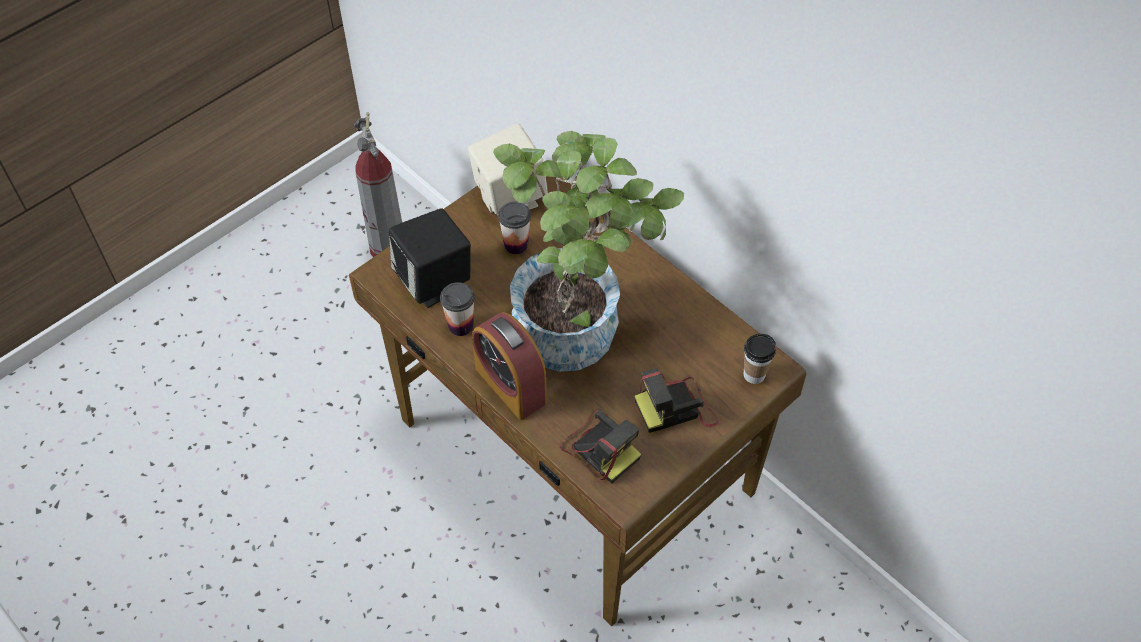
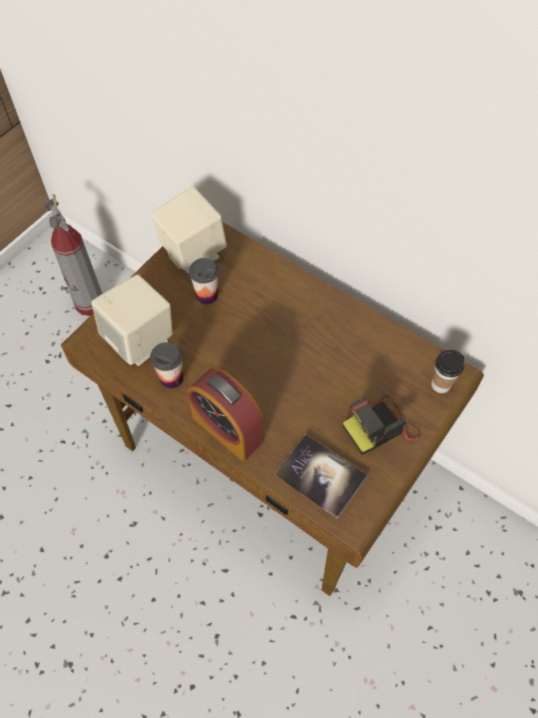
camera: 10 degrees left, 5 degrees up
black speaker [389,208,471,308] -> beige speaker [91,274,173,366]
potted plant [493,131,684,372] -> none
camera [559,409,641,484] -> book [275,434,368,519]

